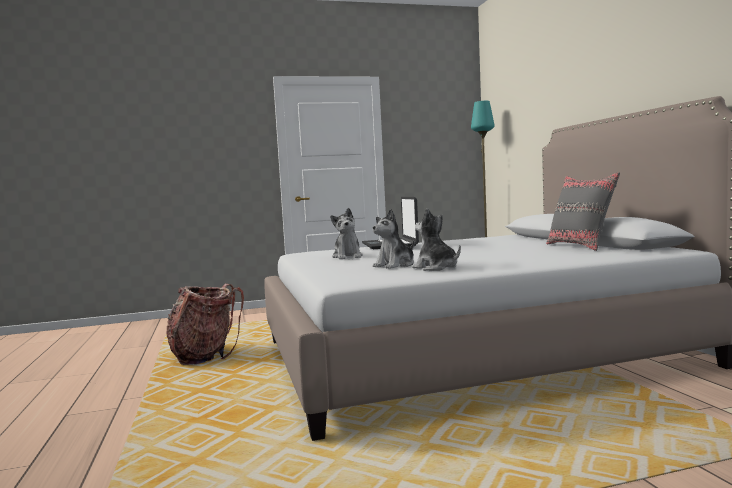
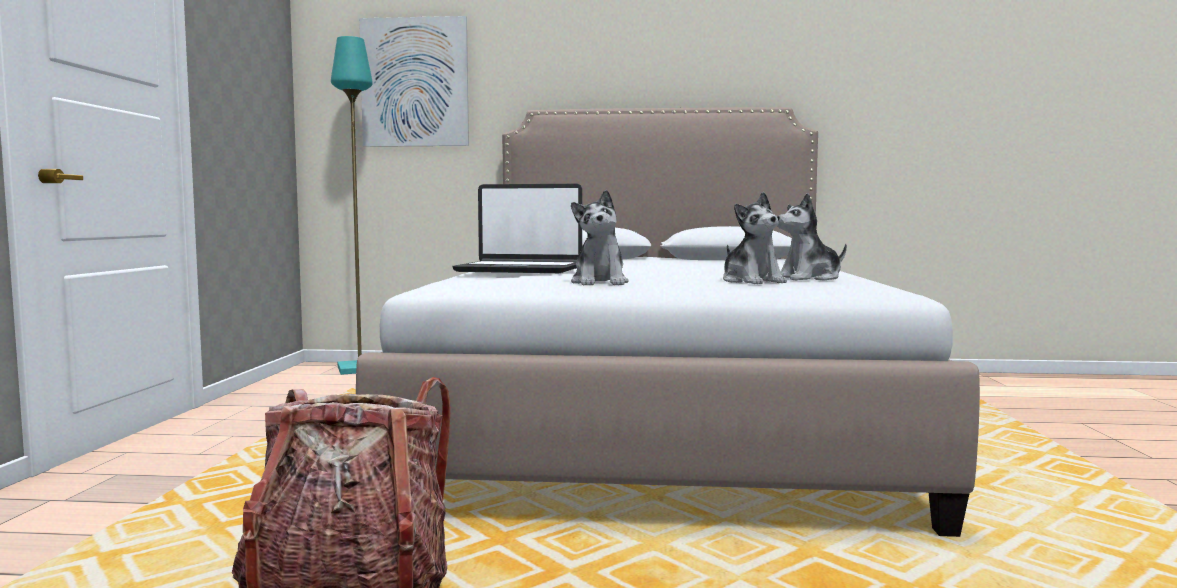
camera: 70 degrees left, 0 degrees up
plush toy [330,208,363,259] -> plush toy turned 75 degrees clockwise [571,190,629,285]
grey pillow [546,172,620,251] -> none
none -> picture [359,16,469,147]

